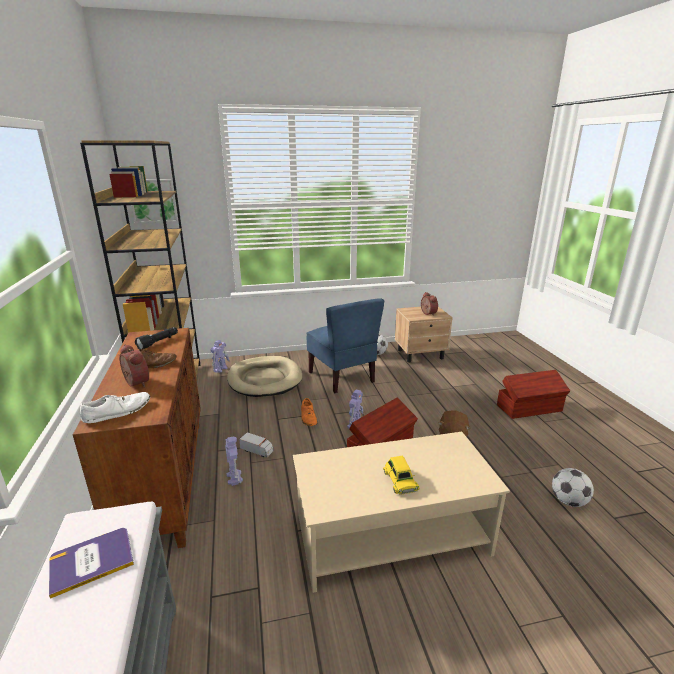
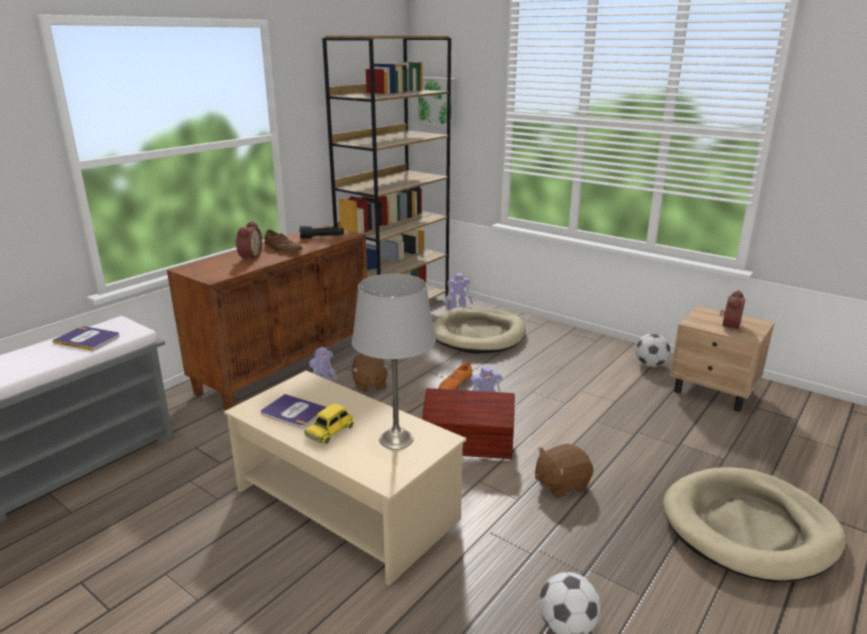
camera: 50 degrees right, 0 degrees up
white shoe [80,392,150,423] -> none
toy truck [239,432,274,457] -> brown plush toy [352,354,389,393]
blue chair [306,298,384,393] -> none
brown storage box [497,370,570,419] -> beige dog bed [663,467,846,582]
none -> book [261,394,327,428]
none -> grey table lamp [352,274,436,449]

